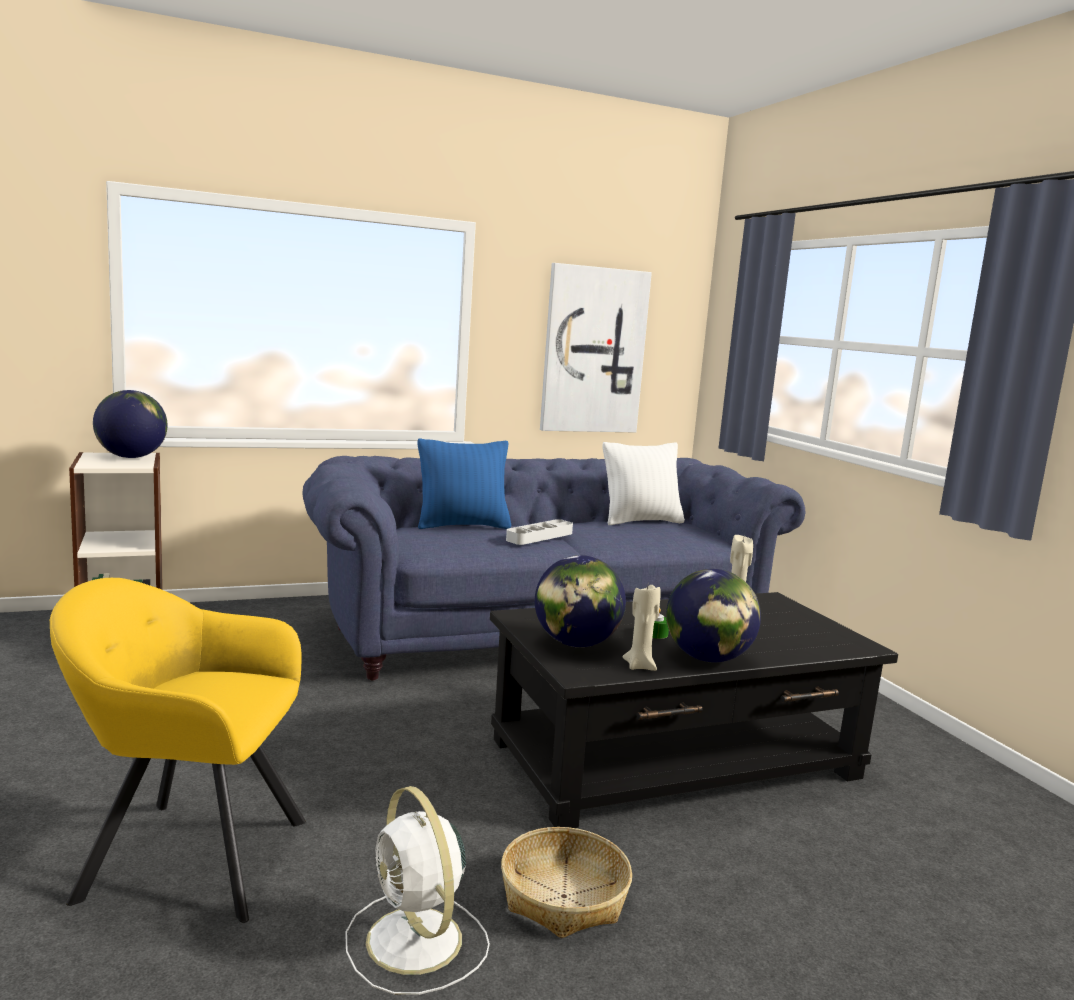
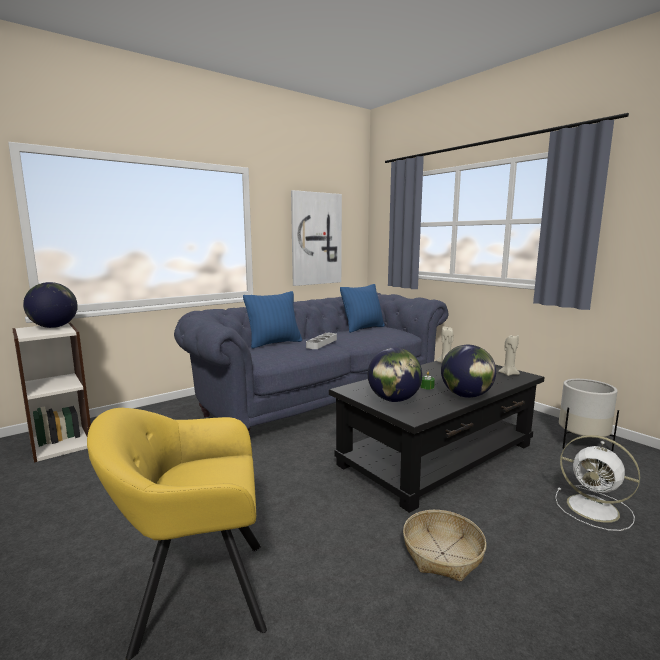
camera: 15 degrees left, 0 degrees up
white fan [345,786,490,995] -> white fan moved to [555,435,640,531]
white pillow [602,442,685,525] -> blue pillow [340,284,385,333]
beige candle [622,585,661,671] -> beige candle moved to [498,335,520,376]
none -> white planter [559,379,619,452]

